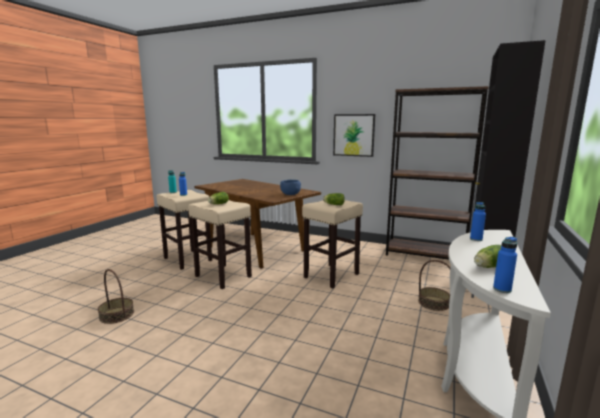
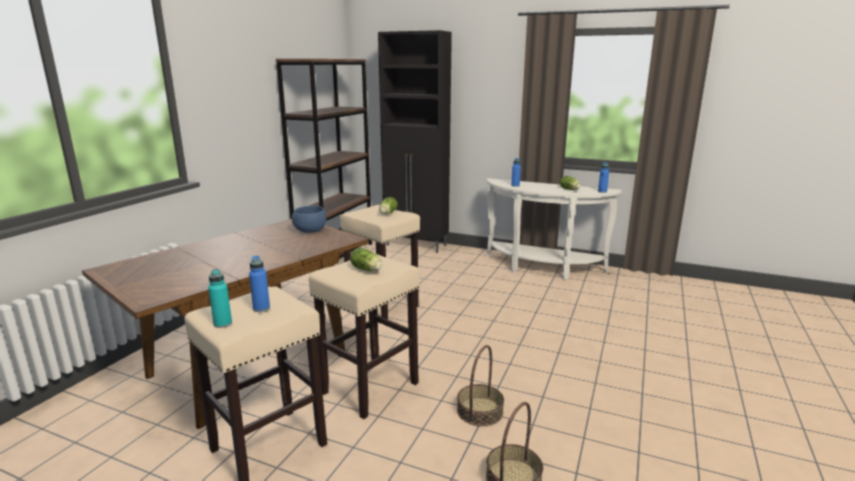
camera: 90 degrees left, 5 degrees up
picture [333,114,375,157] -> none
basket [418,260,451,311] -> basket moved to [457,345,504,426]

